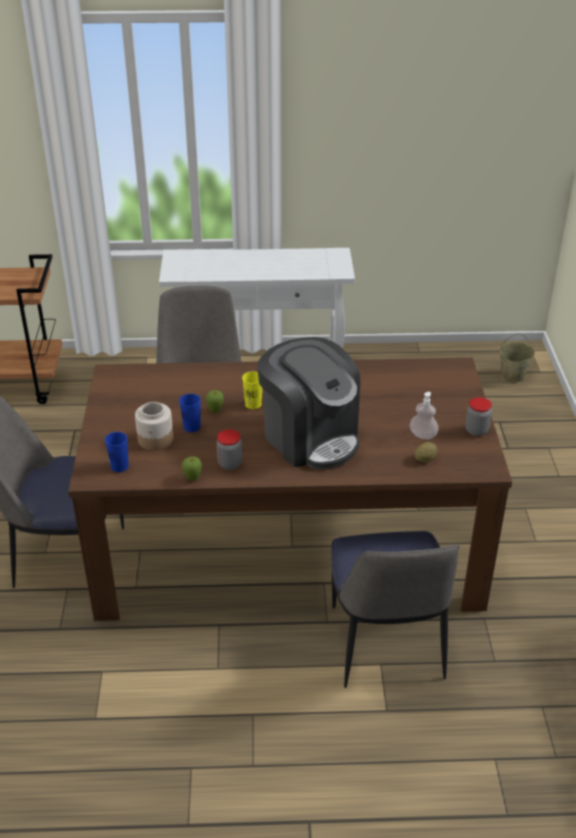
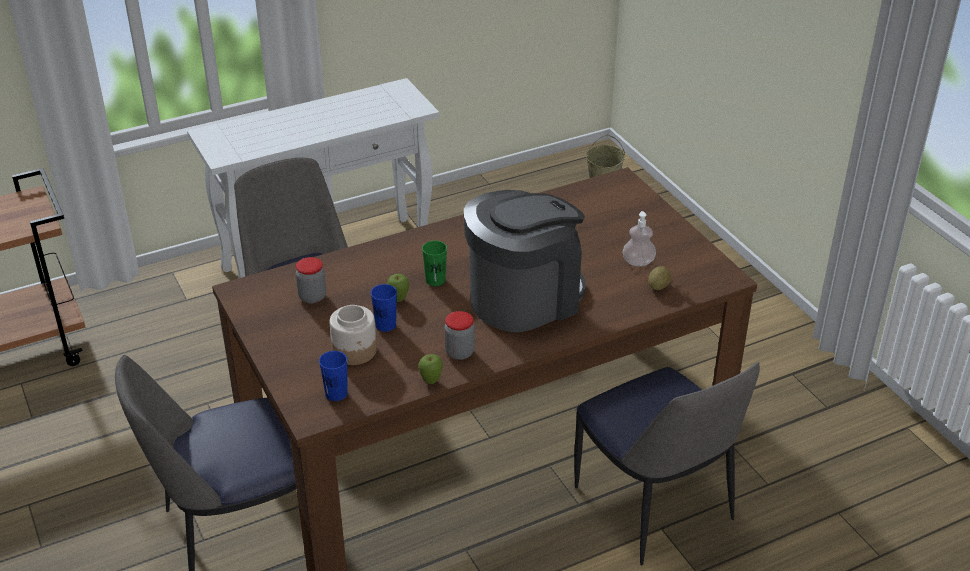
camera: 25 degrees left, 0 degrees up
yellow cup [242,372,262,409] -> green cup [422,241,447,286]
coffee machine [257,337,361,469] -> coffee machine turned 60 degrees counterclockwise [464,190,586,332]
jar [465,397,492,436] -> jar moved to [296,257,326,304]

